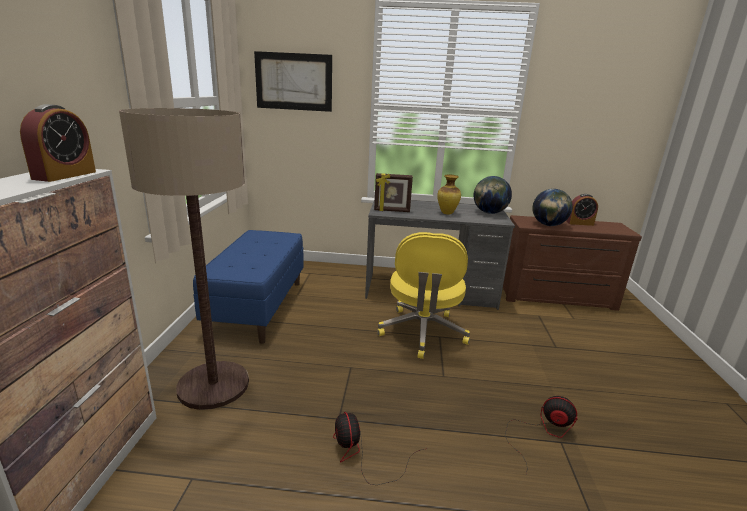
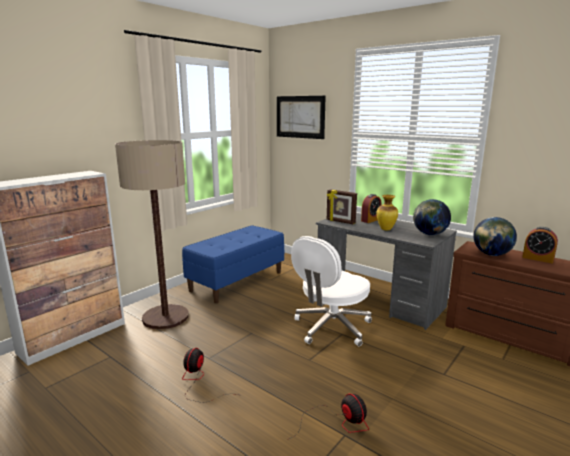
camera: 35 degrees right, 5 degrees down
alarm clock [20,104,96,182] -> alarm clock moved to [361,194,382,223]
yellow office chair [377,232,470,359] -> white office chair [291,236,372,346]

